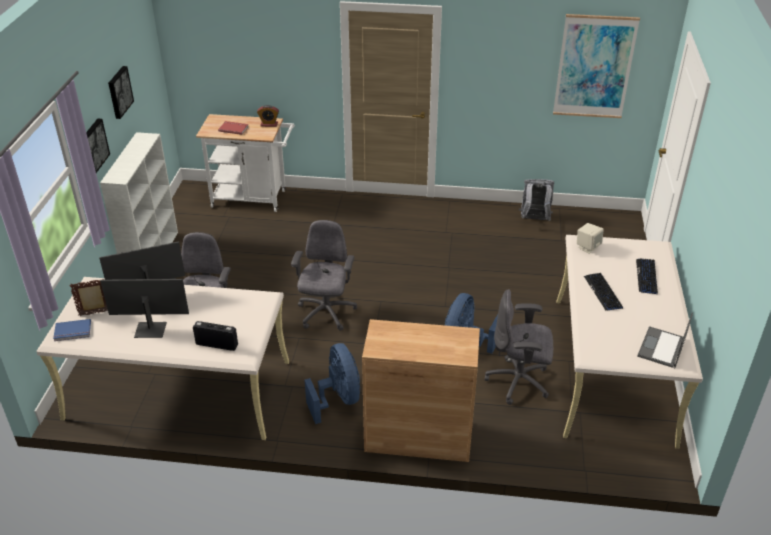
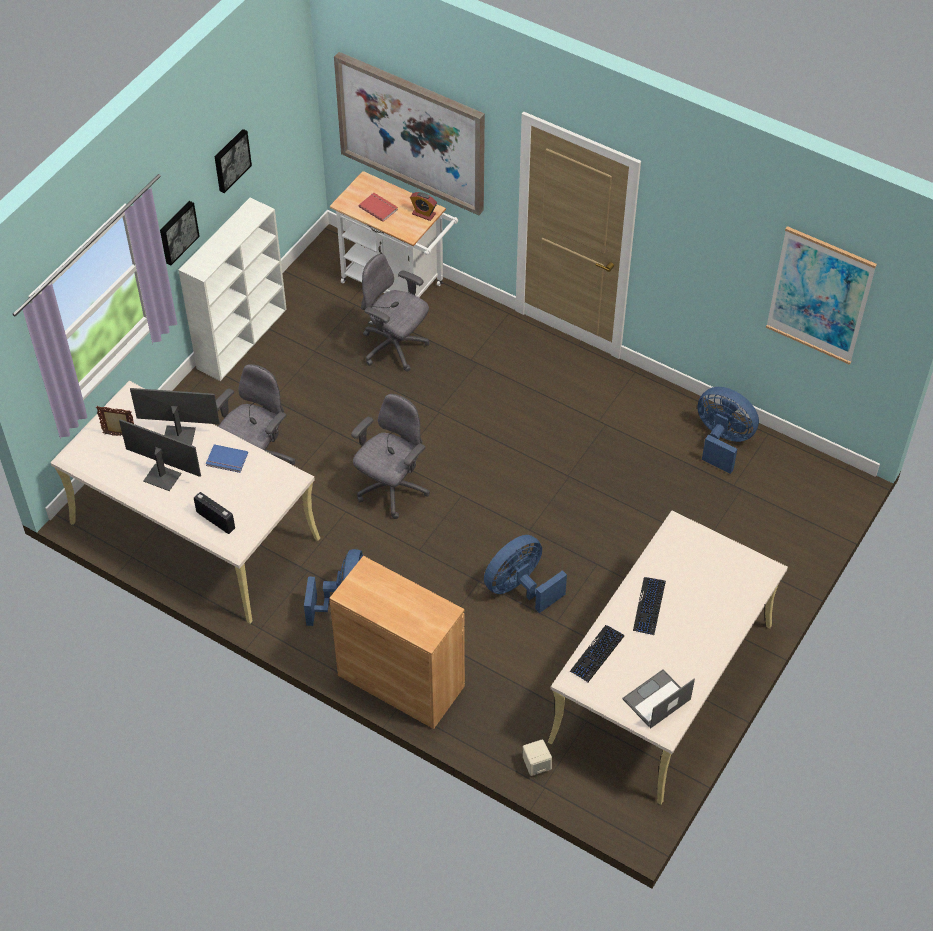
camera: 25 degrees right, 15 degrees up
blue book [53,319,91,341] -> blue book moved to [206,444,248,473]
grey office chair [485,289,553,405] -> grey office chair moved to [361,254,429,372]
grey backpack [519,179,554,221] -> blue fan [698,387,759,474]
beige speaker [577,223,604,254] -> beige speaker moved to [523,739,552,776]
keyboard [636,258,658,294] -> keyboard moved to [570,625,624,682]
none -> picture [334,52,485,215]

